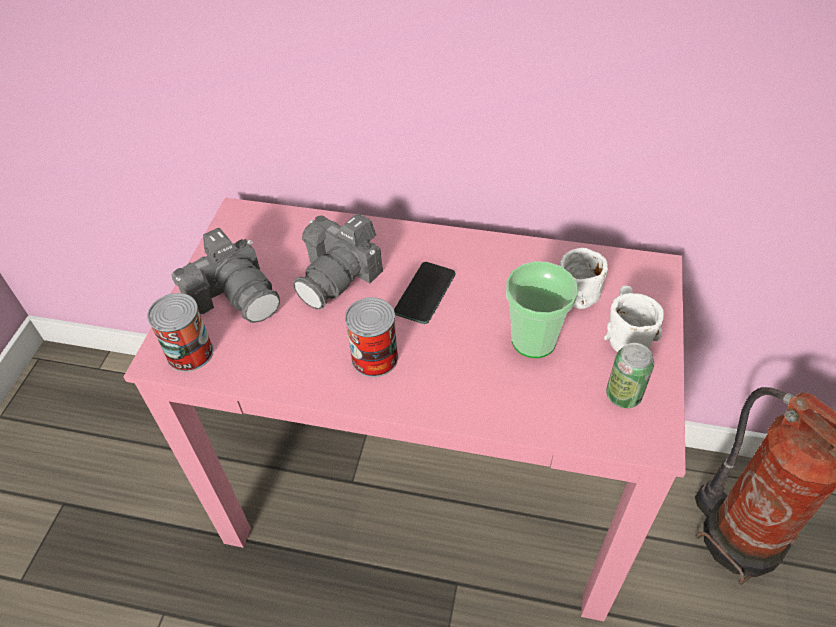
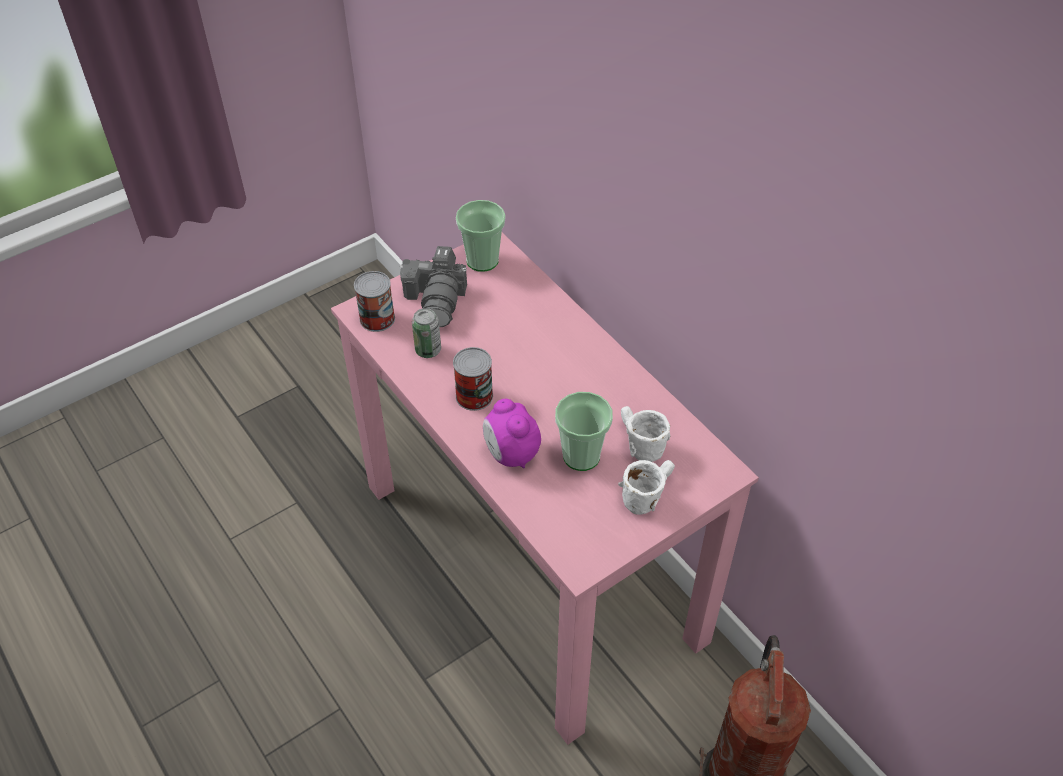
camera: 40 degrees right, 0 degrees up
camera [294,214,383,310] -> none
phone [394,262,456,324] -> none
can [606,343,654,408] -> can moved to [412,308,441,358]
none -> cup [456,200,505,272]
none -> alarm clock [483,399,541,468]

